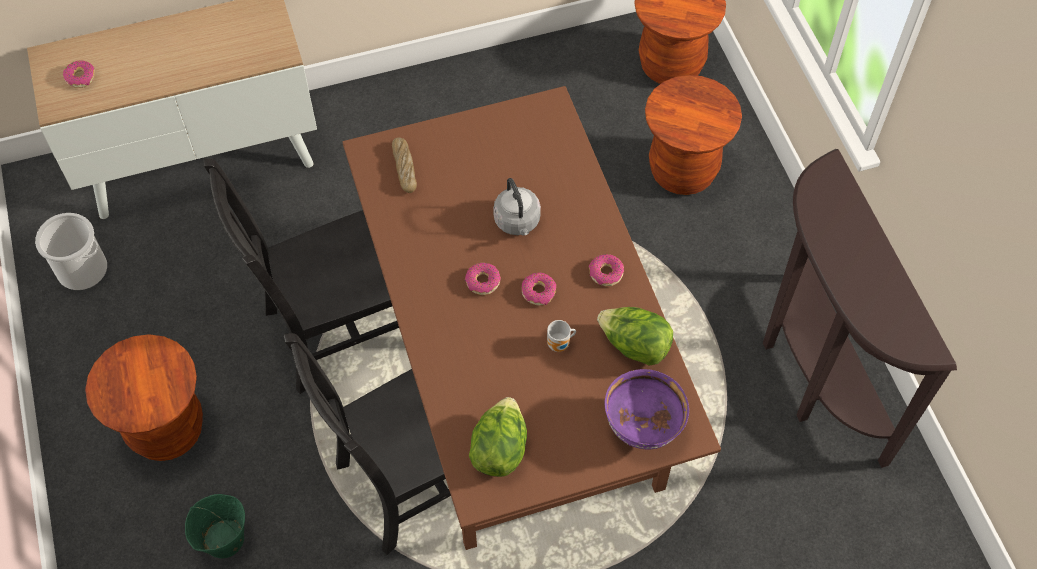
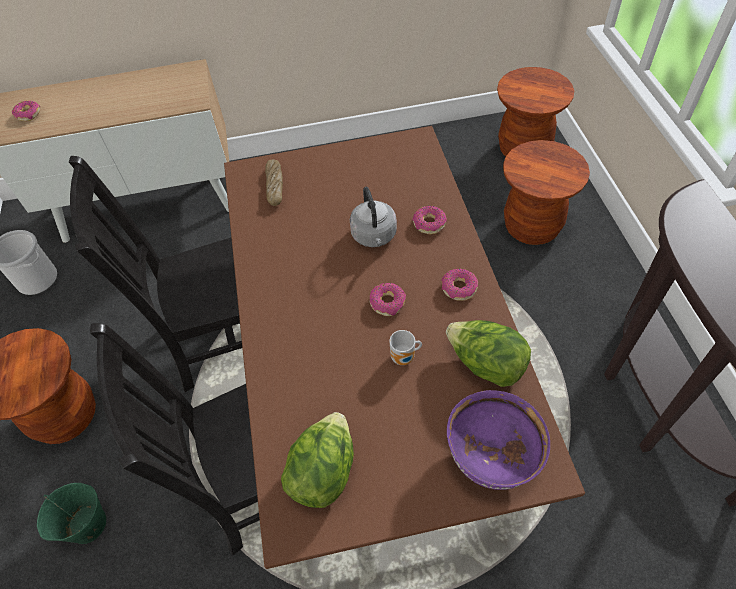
camera: 10 degrees right, 5 degrees down
donut [465,263,501,295] -> donut moved to [412,206,447,235]

